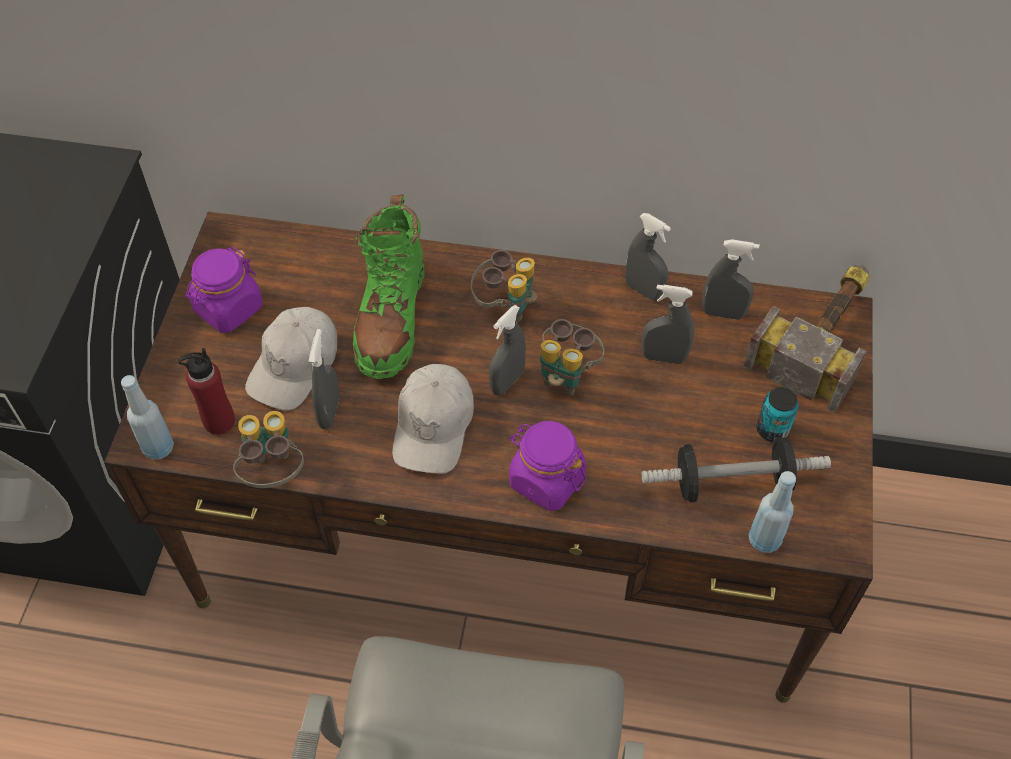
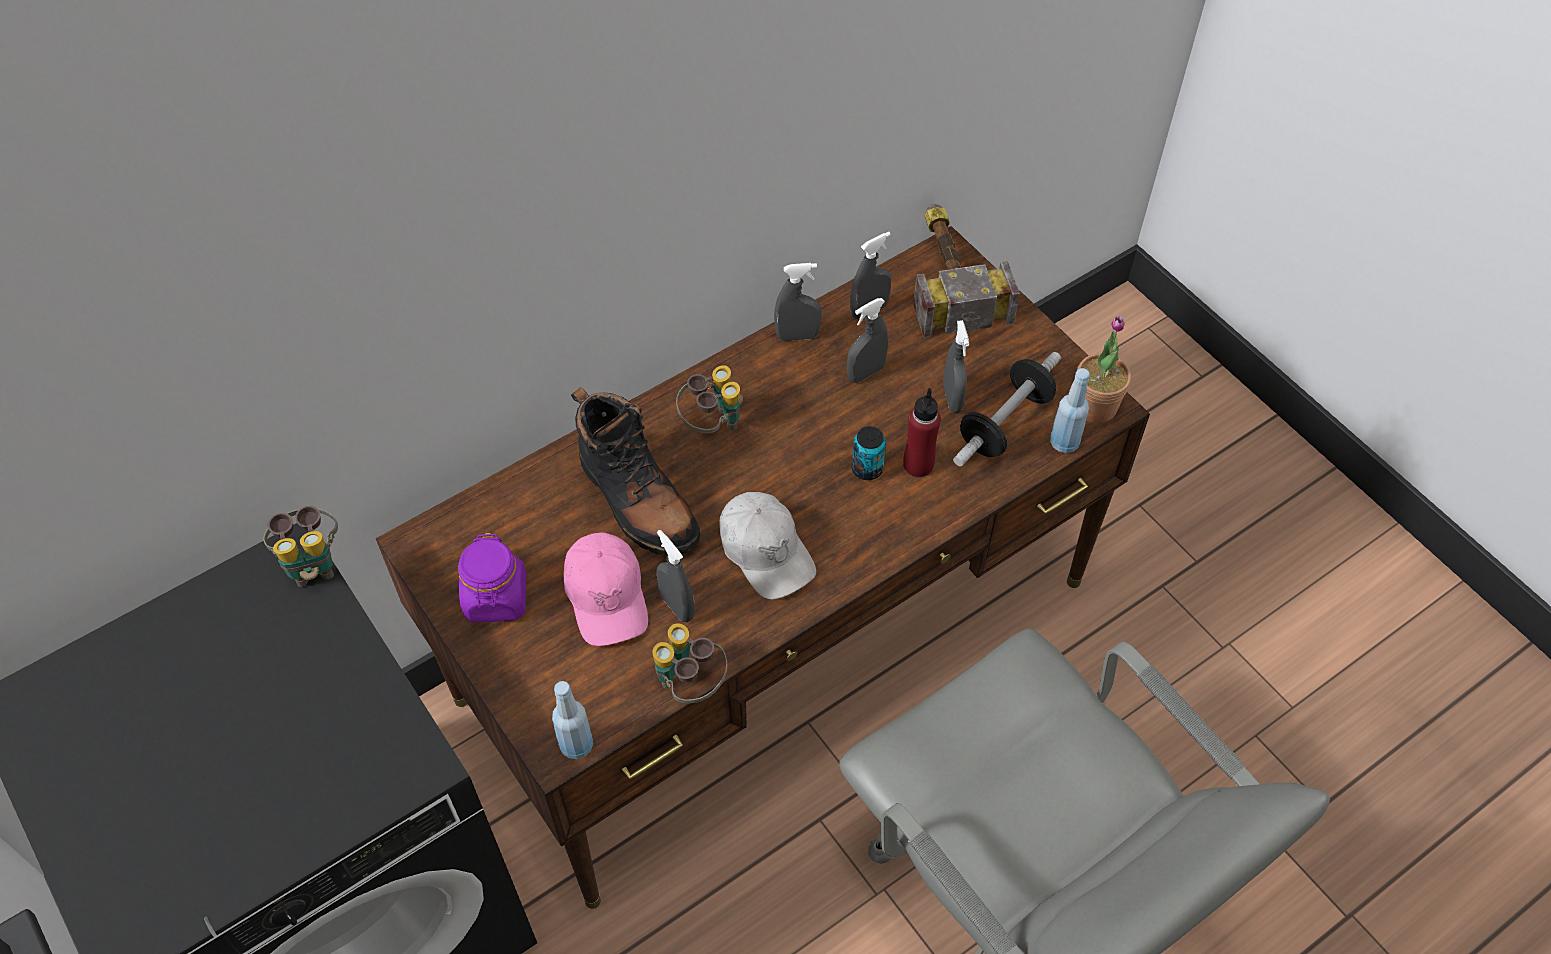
camera: 45 degrees left, 0 degrees up
red bottle [178,348,235,435] -> red bottle moved to [903,388,941,477]
white cap [245,307,337,410] -> pink cap [563,532,648,646]
green boot [353,194,425,379] -> black boot [571,387,700,555]
grey spray bottle [489,305,526,396] -> grey spray bottle moved to [943,320,969,413]
purple jar [509,421,586,511] -> none
binoculars [540,319,604,395] -> binoculars moved to [263,505,338,587]
can [756,387,799,442] -> can moved to [852,426,886,480]
none -> potted plant [1077,316,1131,423]

